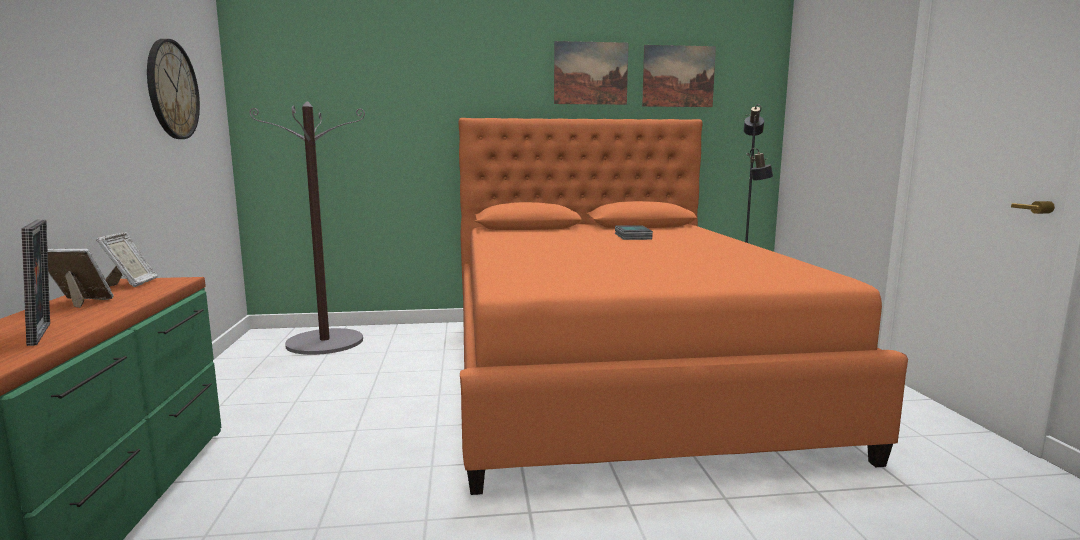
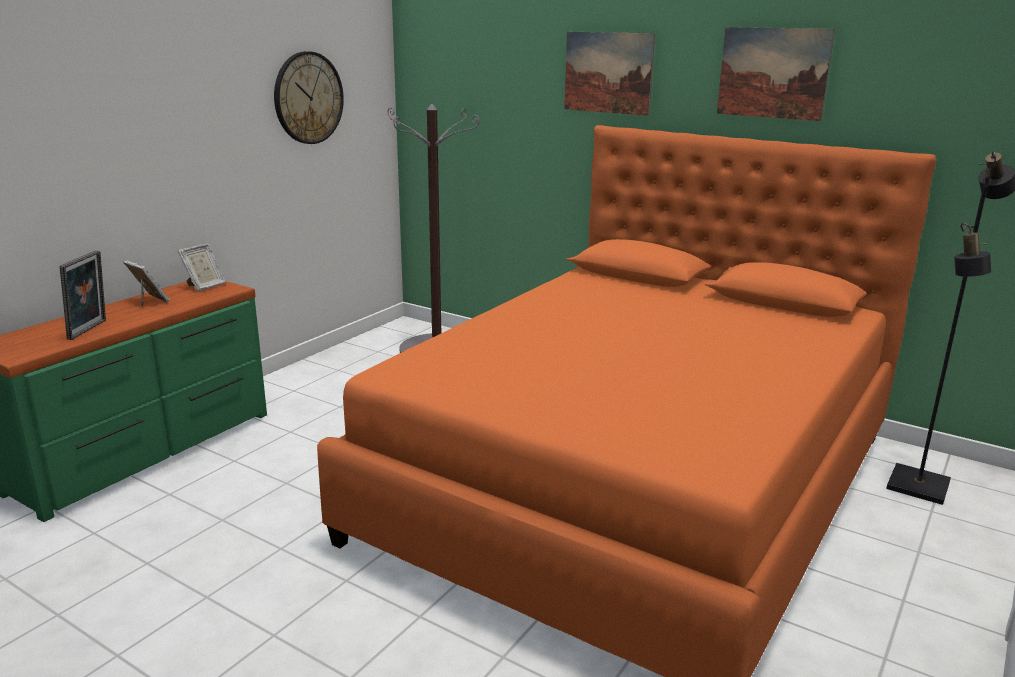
camera: 40 degrees right, 10 degrees up
book [615,225,653,240] -> none
picture [642,45,716,107] -> picture moved to [564,32,655,116]

